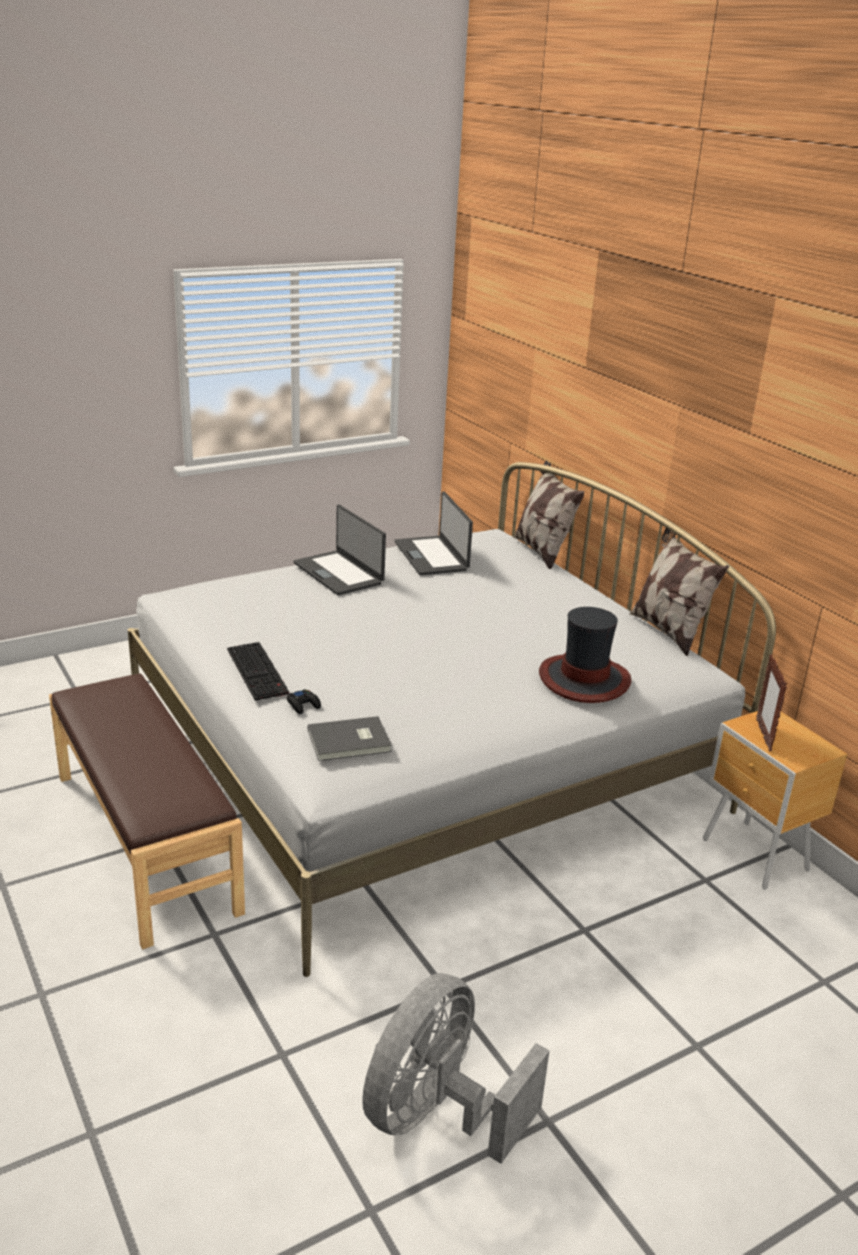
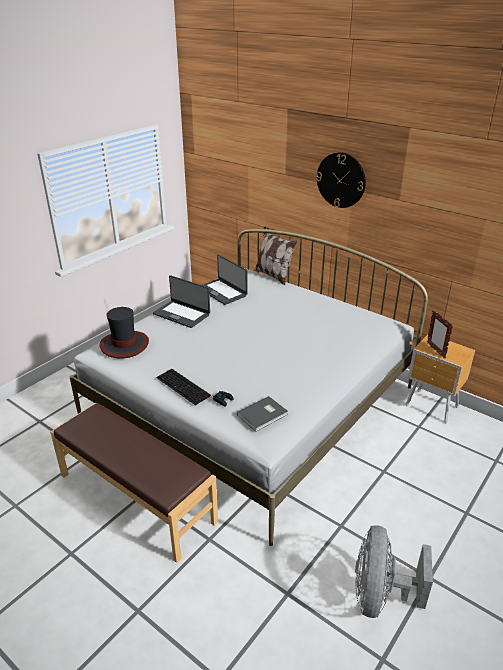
camera: 20 degrees left, 5 degrees up
hat [539,607,631,703] -> hat moved to [99,307,149,359]
pillow [630,528,729,656] -> none
none -> wall clock [316,152,366,208]

